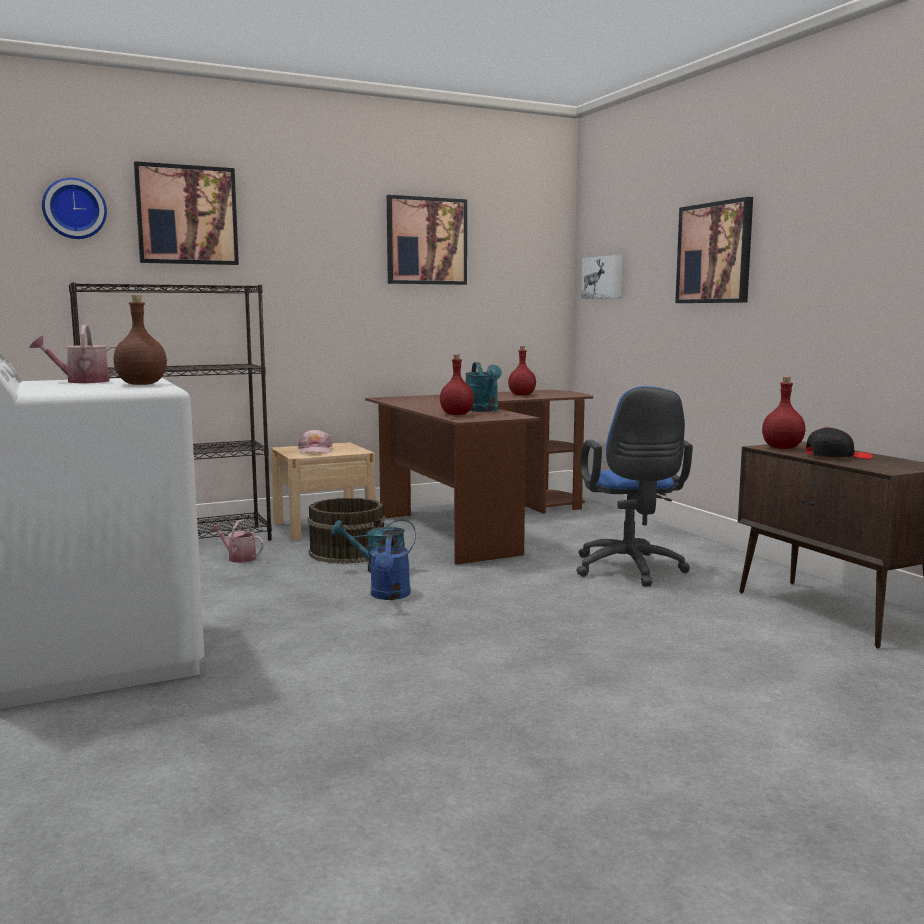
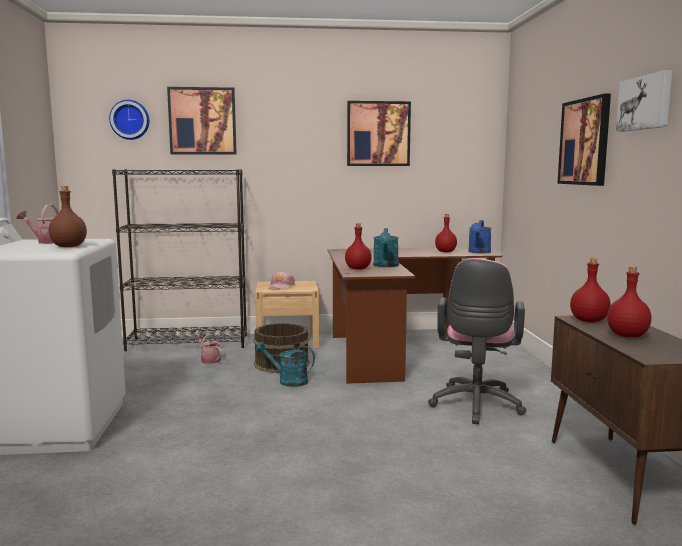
camera: 20 degrees right, 0 degrees up
blue watering can [370,535,411,600] -> blue watering can moved to [468,220,491,253]
blue office chair [576,386,693,587] -> pink office chair [428,258,527,424]
picture [581,255,622,299] -> picture moved to [616,70,672,132]
black cap [806,427,873,459] -> red bottle [607,267,652,338]

